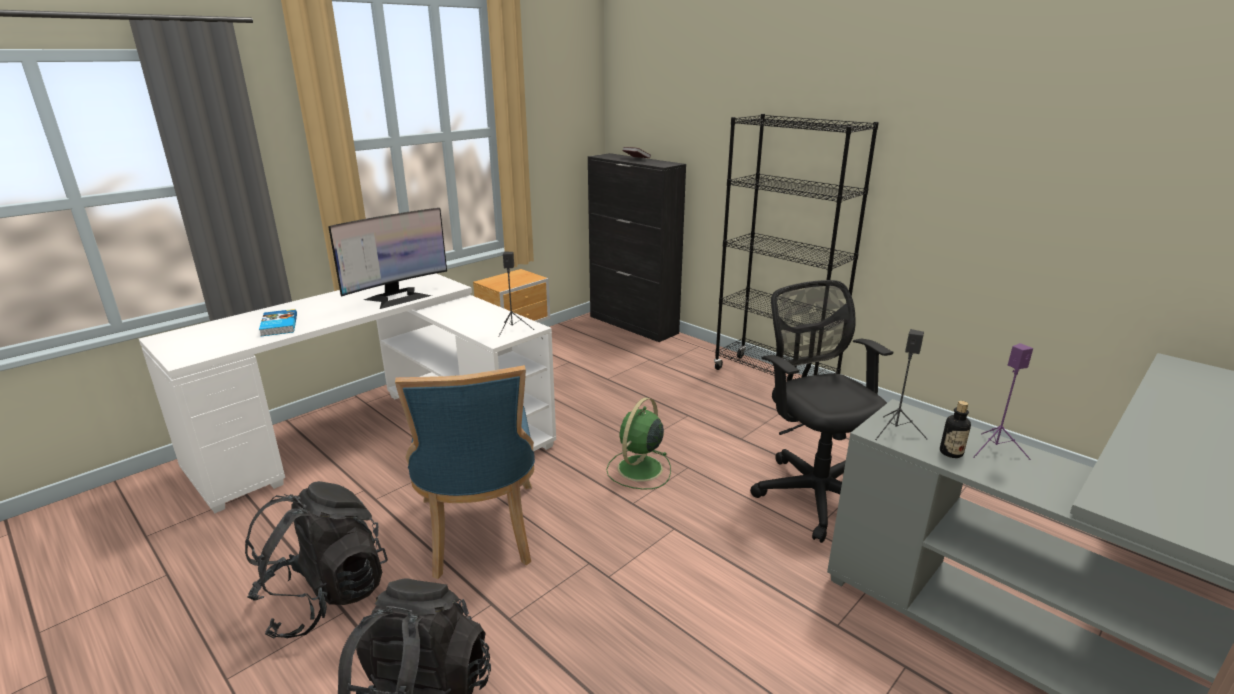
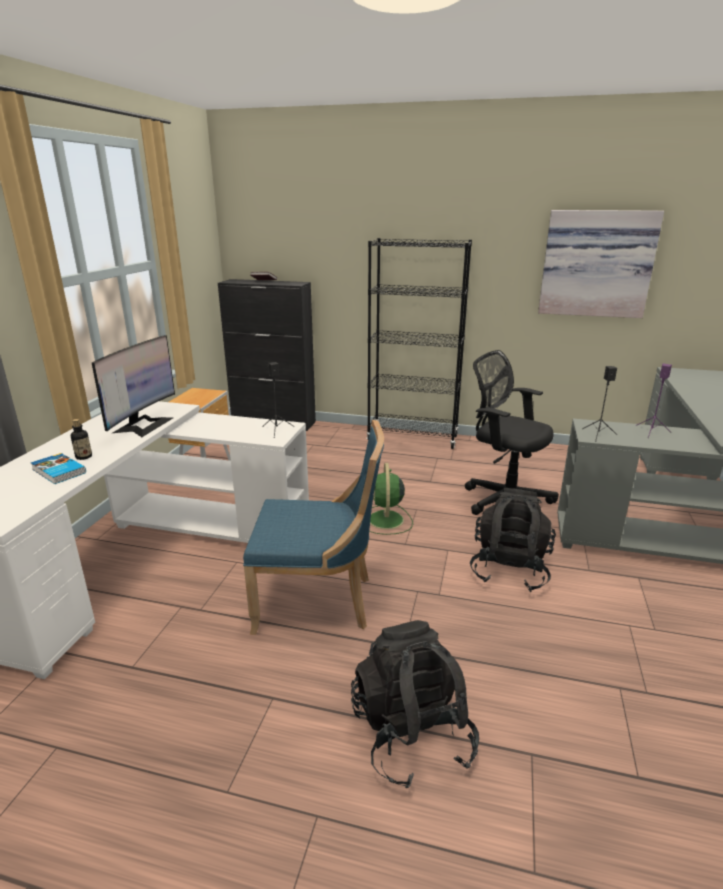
camera: 30 degrees left, 0 degrees up
black backpack [245,481,388,639] -> black backpack moved to [470,488,556,592]
blue chair [395,365,535,579] -> blue chair turned 45 degrees counterclockwise [243,420,384,635]
bottle [940,401,971,458] -> bottle moved to [71,419,92,460]
none -> picture [538,210,664,318]

